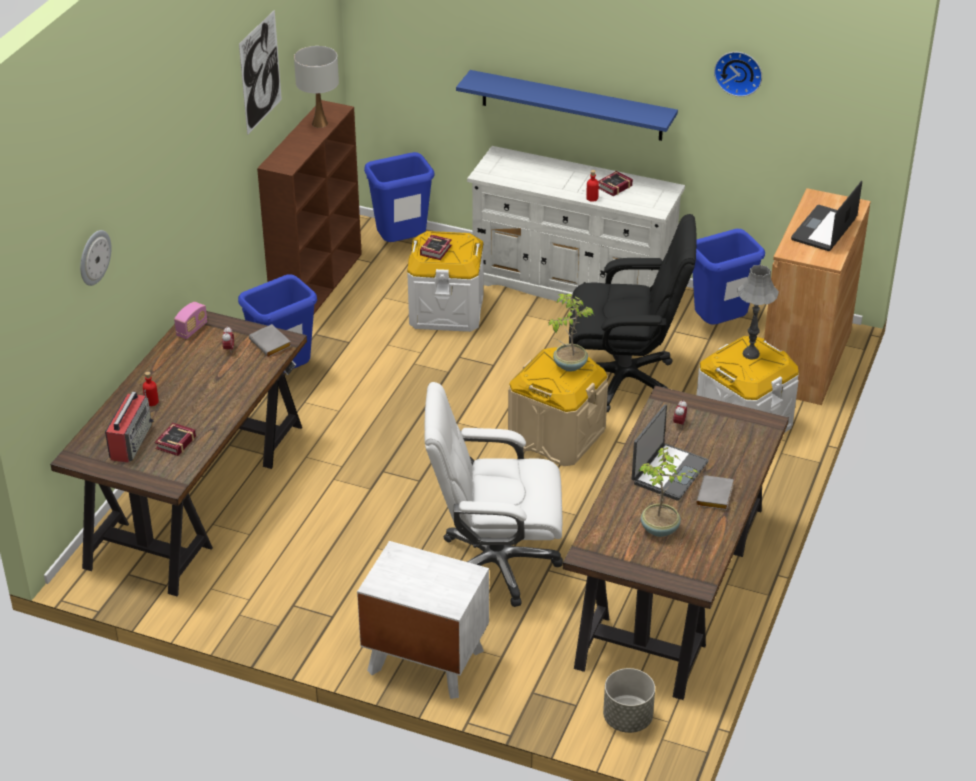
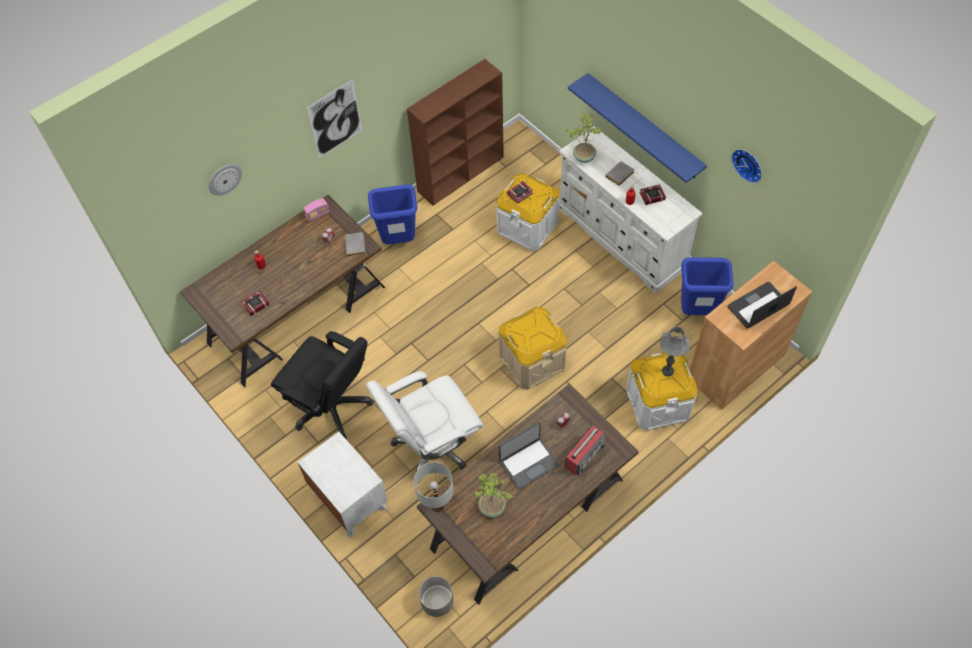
camera: 30 degrees right, 20 degrees up
radio [105,389,154,463] -> radio moved to [565,425,605,476]
picture [239,10,282,135] -> picture moved to [307,79,362,158]
white table lamp [294,46,339,128] -> white table lamp moved to [414,462,454,512]
blue trash can [364,152,435,242] -> none
white office chair [424,382,563,607] -> white office chair turned 60 degrees counterclockwise [366,371,483,482]
potted plant [549,294,594,372] -> potted plant moved to [567,113,602,163]
black office chair [569,214,697,412] -> black office chair moved to [271,331,373,439]
grey book [696,475,734,510] -> grey book moved to [605,161,635,186]

